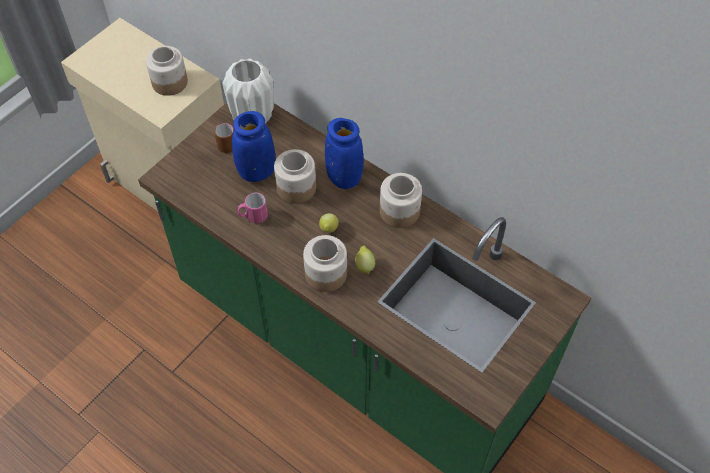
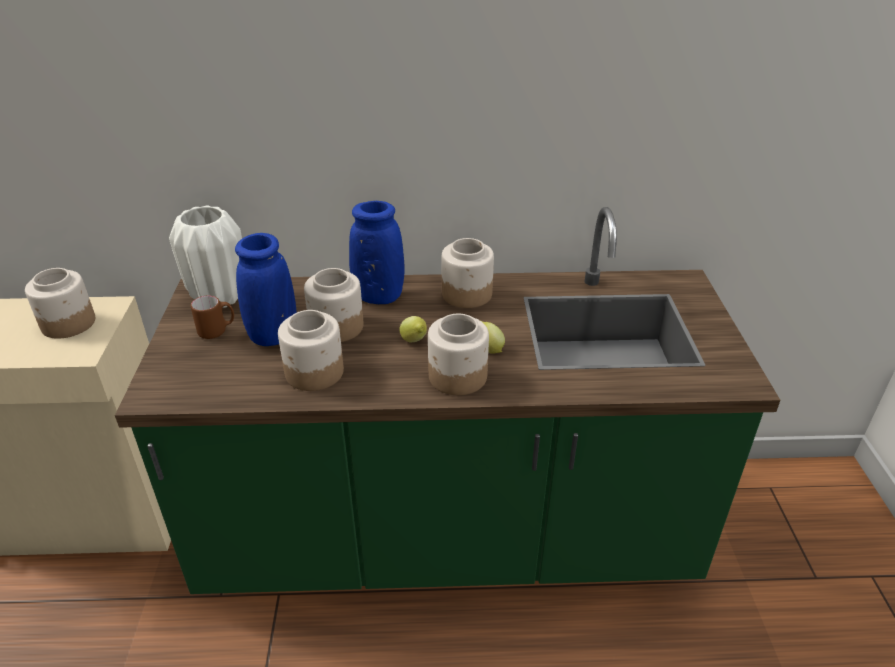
camera: 40 degrees left, 20 degrees down
pink mug [238,192,268,223] -> jar [278,310,344,391]

